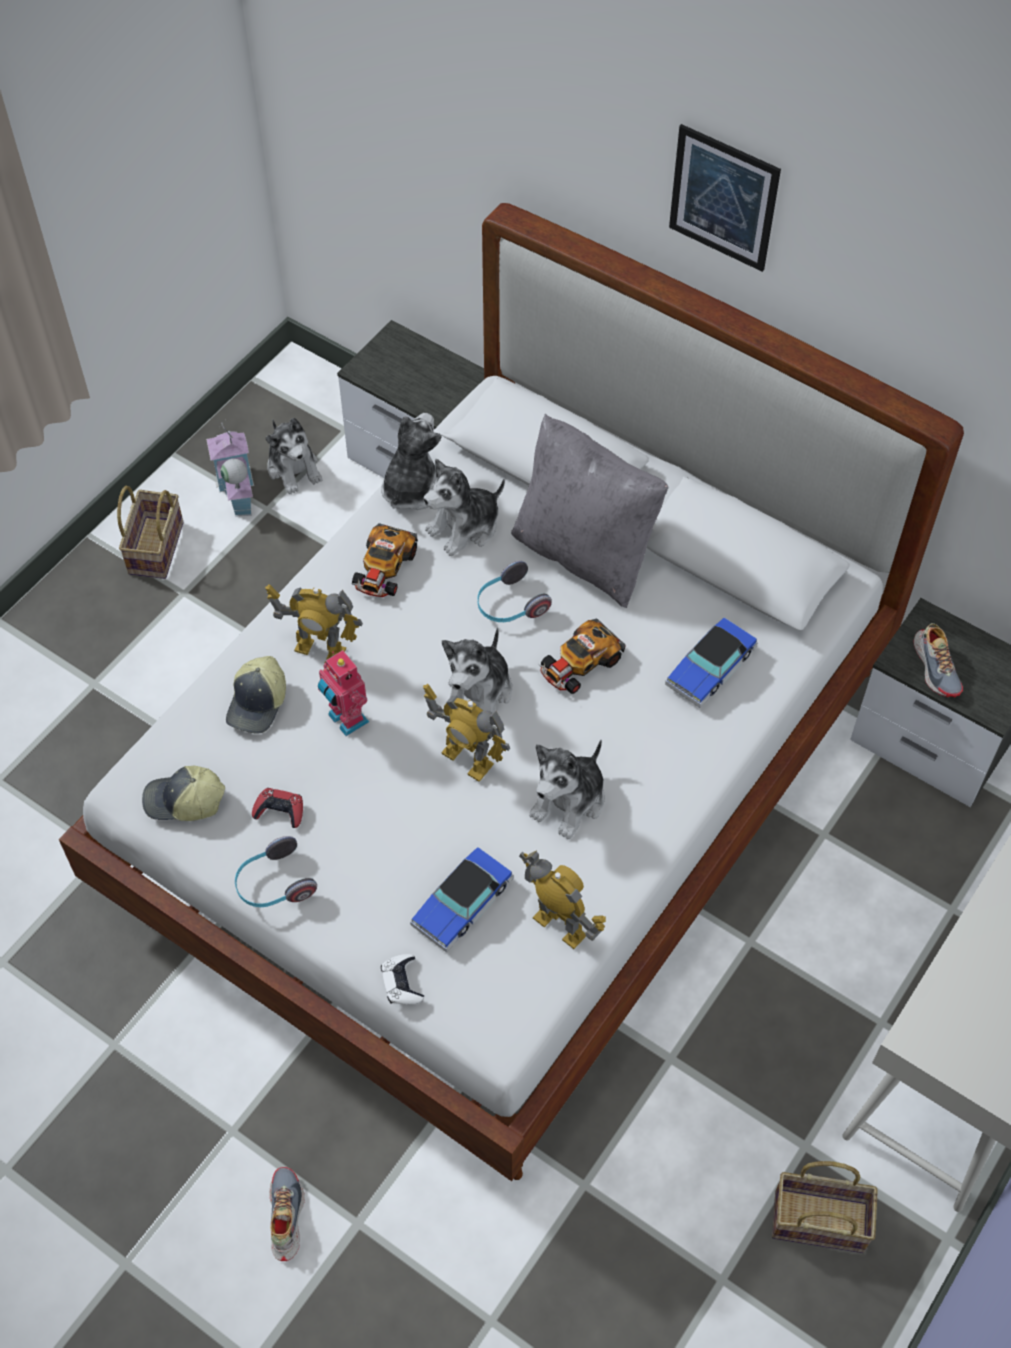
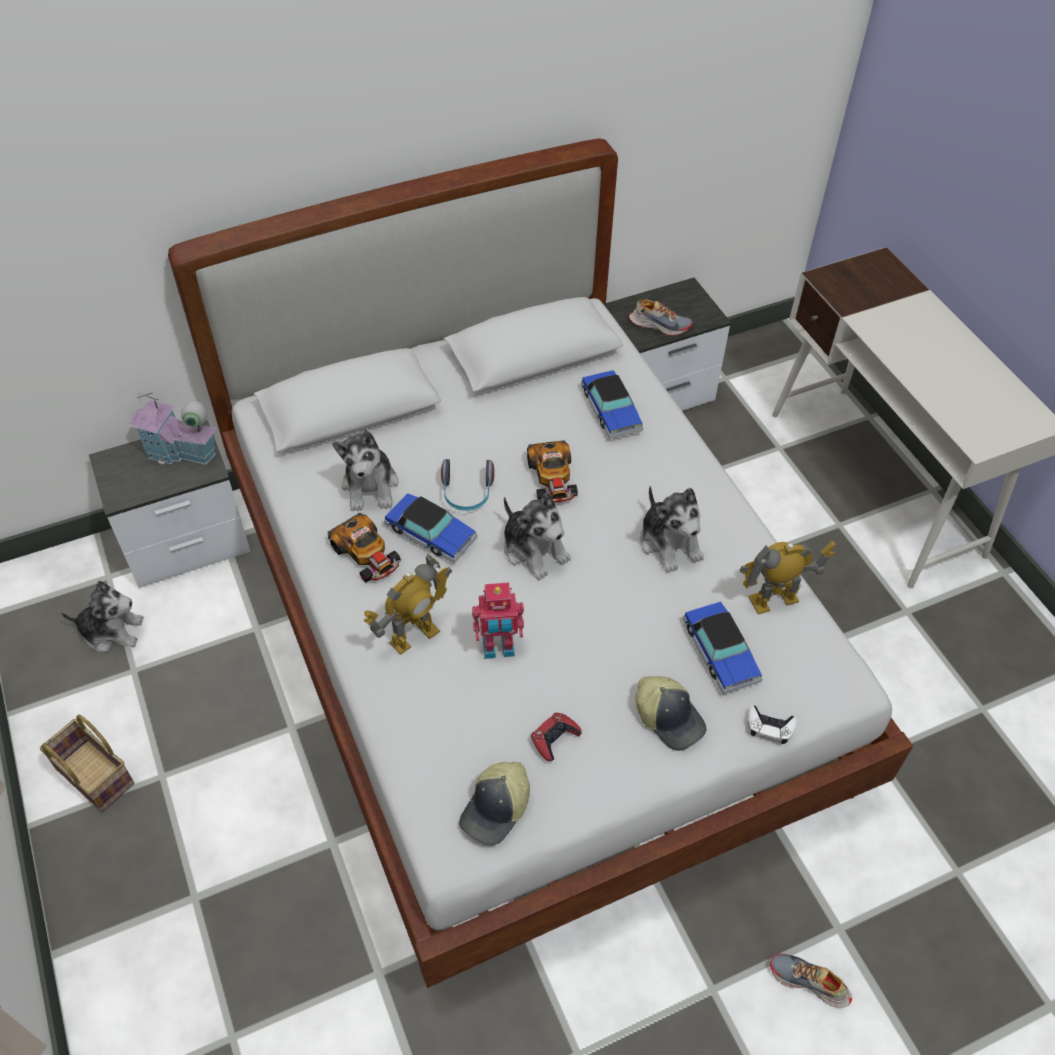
camera: 60 degrees left, 5 degrees down
toy house [206,420,254,516] -> toy house moved to [130,392,217,465]
cap [226,656,286,734] -> cap moved to [636,676,707,751]
headphones [235,836,317,907] -> none
plush toy [381,413,442,510] -> none
toy robot [423,683,510,782] -> none
grey pillow [511,414,669,608] -> none
picture [669,124,781,272] -> none
basket [772,1161,878,1253] -> none
none -> toy car [384,493,477,563]

